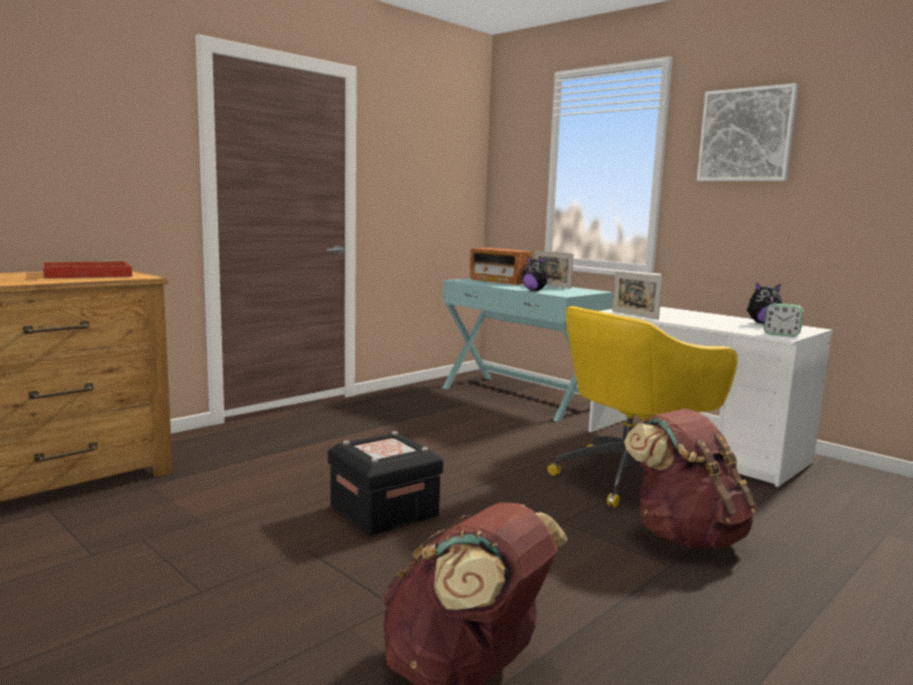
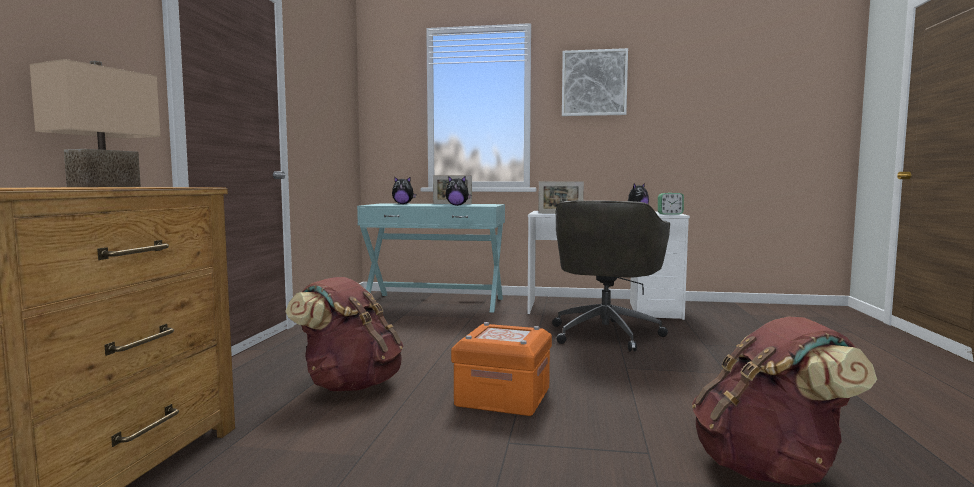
camera: 35 degrees left, 5 degrees down
red tray [43,261,132,279] -> beige table lamp [30,59,160,187]
black storage box [328,431,444,536] -> orange storage box [451,322,552,416]
radio [470,248,533,285] -> plush toy [392,177,416,204]
yellow office chair [547,306,738,508] -> grey office chair [552,201,670,352]
brown backpack [624,409,757,549] -> brown backpack moved to [285,277,404,391]

